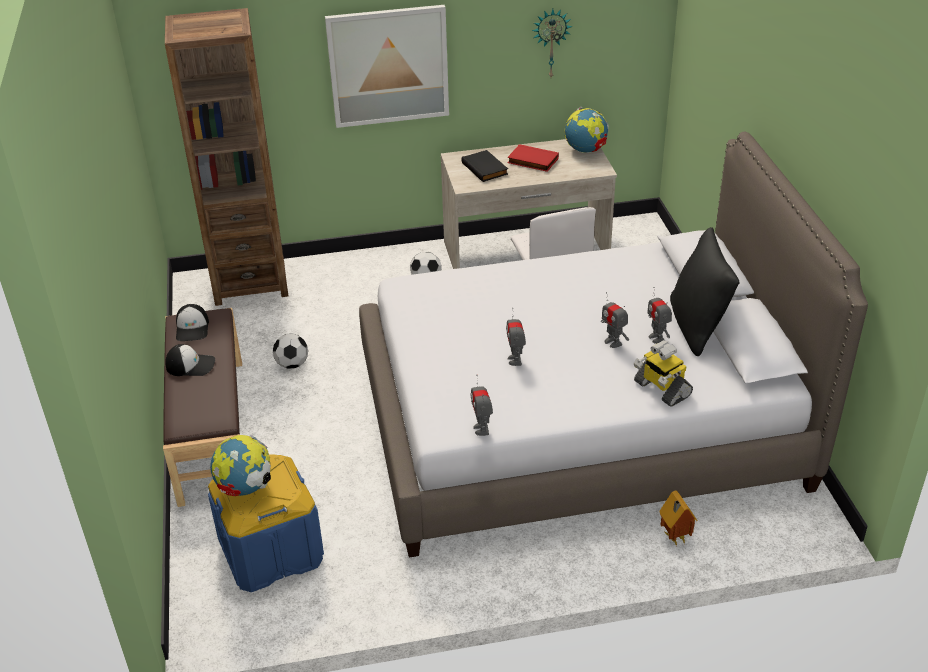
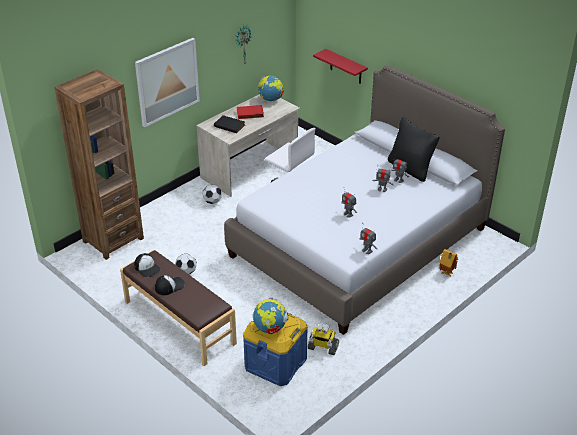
camera: 35 degrees left, 0 degrees up
toy robot [634,340,693,407] -> toy robot moved to [308,323,339,355]
none -> red shelf [313,49,368,84]

